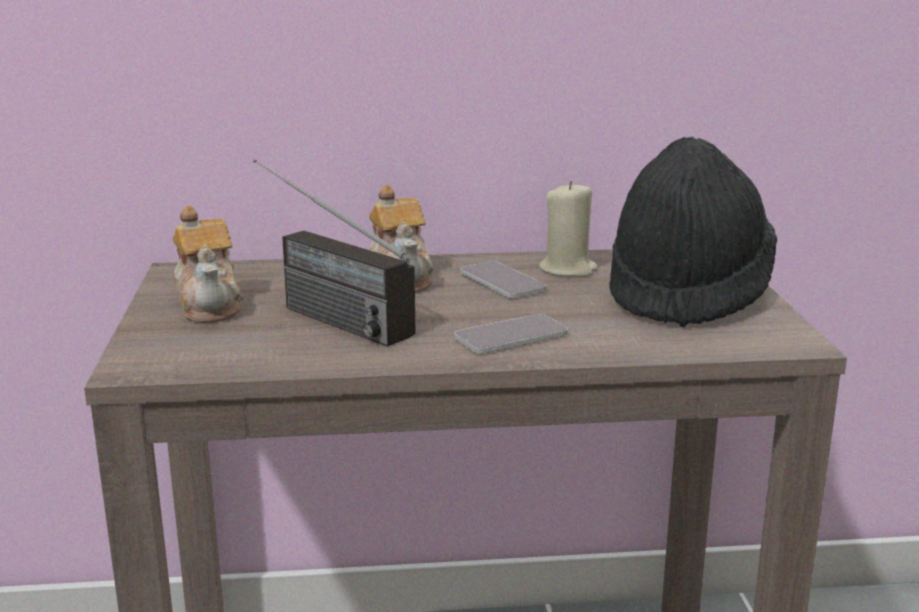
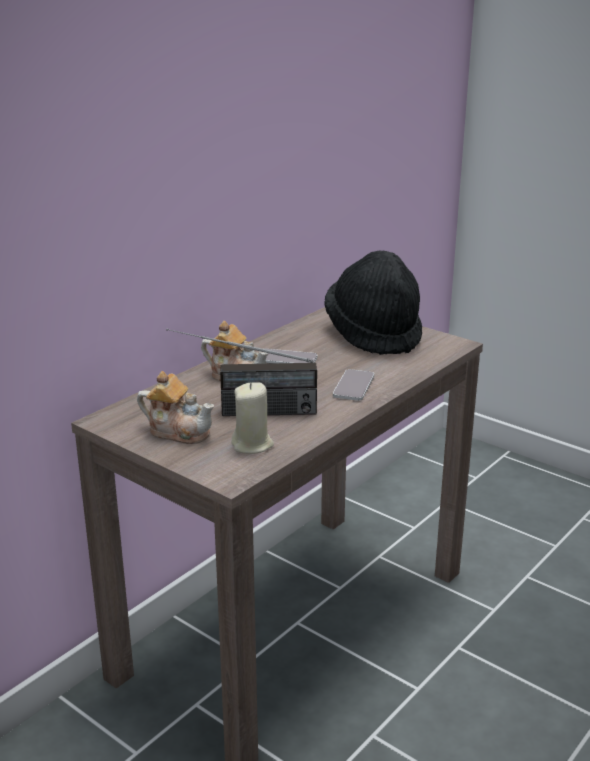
camera: 45 degrees left, 5 degrees up
beige candle [539,181,598,277] -> beige candle moved to [231,382,274,454]

